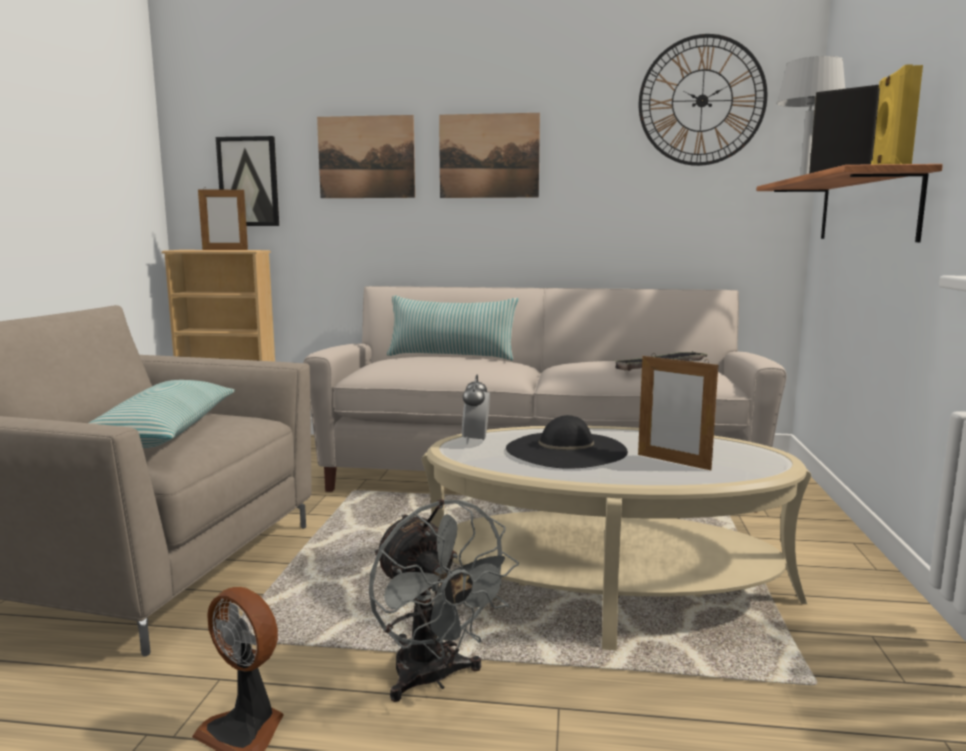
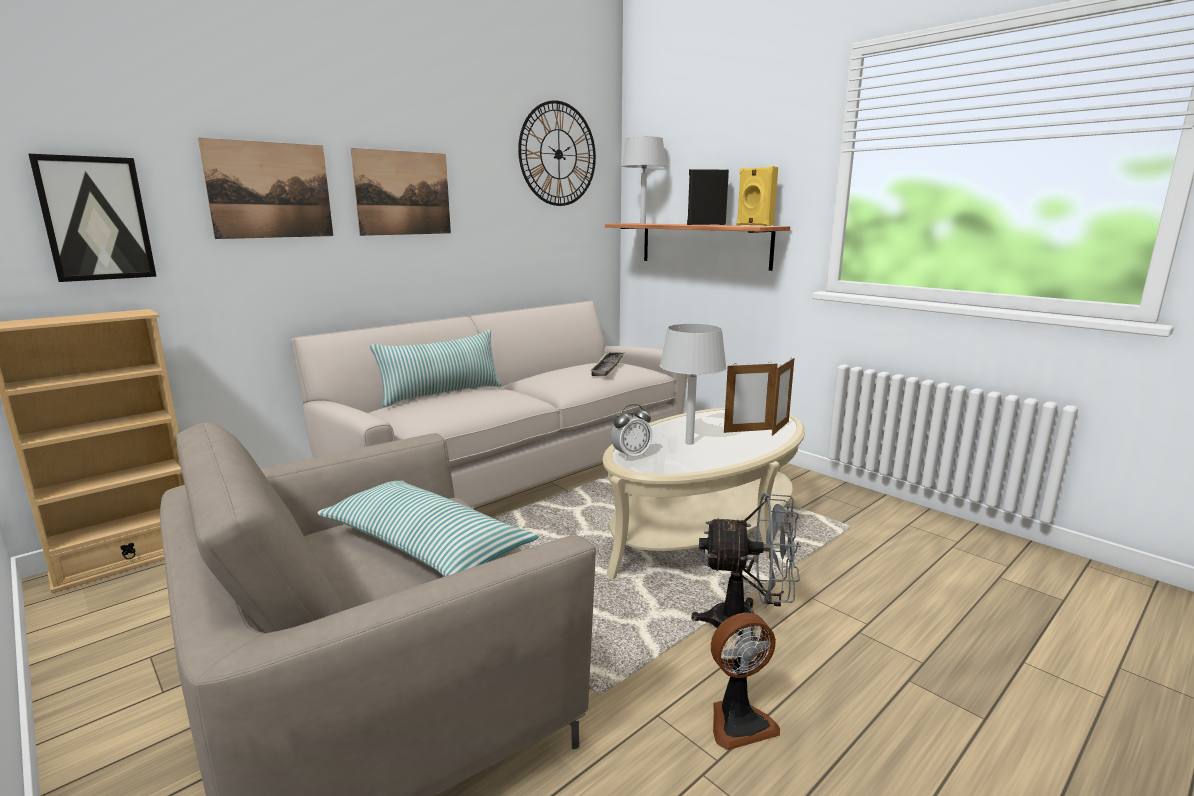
camera: 50 degrees left, 5 degrees up
picture frame [198,187,248,250] -> picture frame moved to [772,358,794,436]
alarm clock [462,374,490,444] -> alarm clock turned 75 degrees counterclockwise [611,404,652,460]
black hat [506,415,628,469] -> grey table lamp [660,324,727,445]

